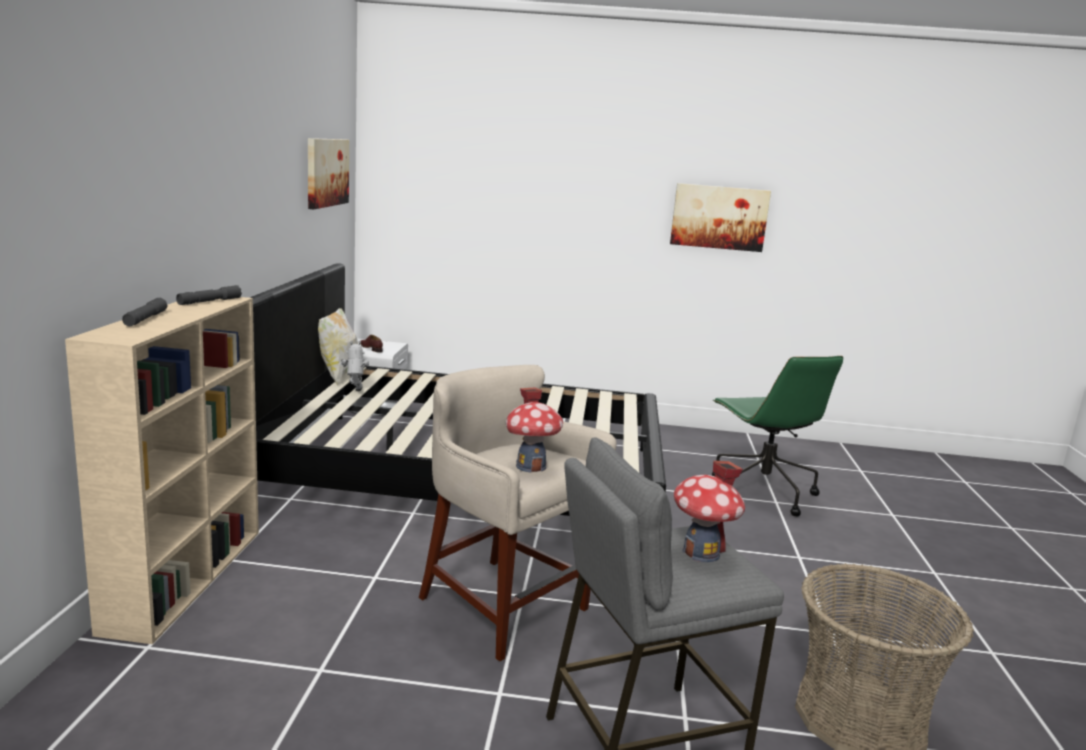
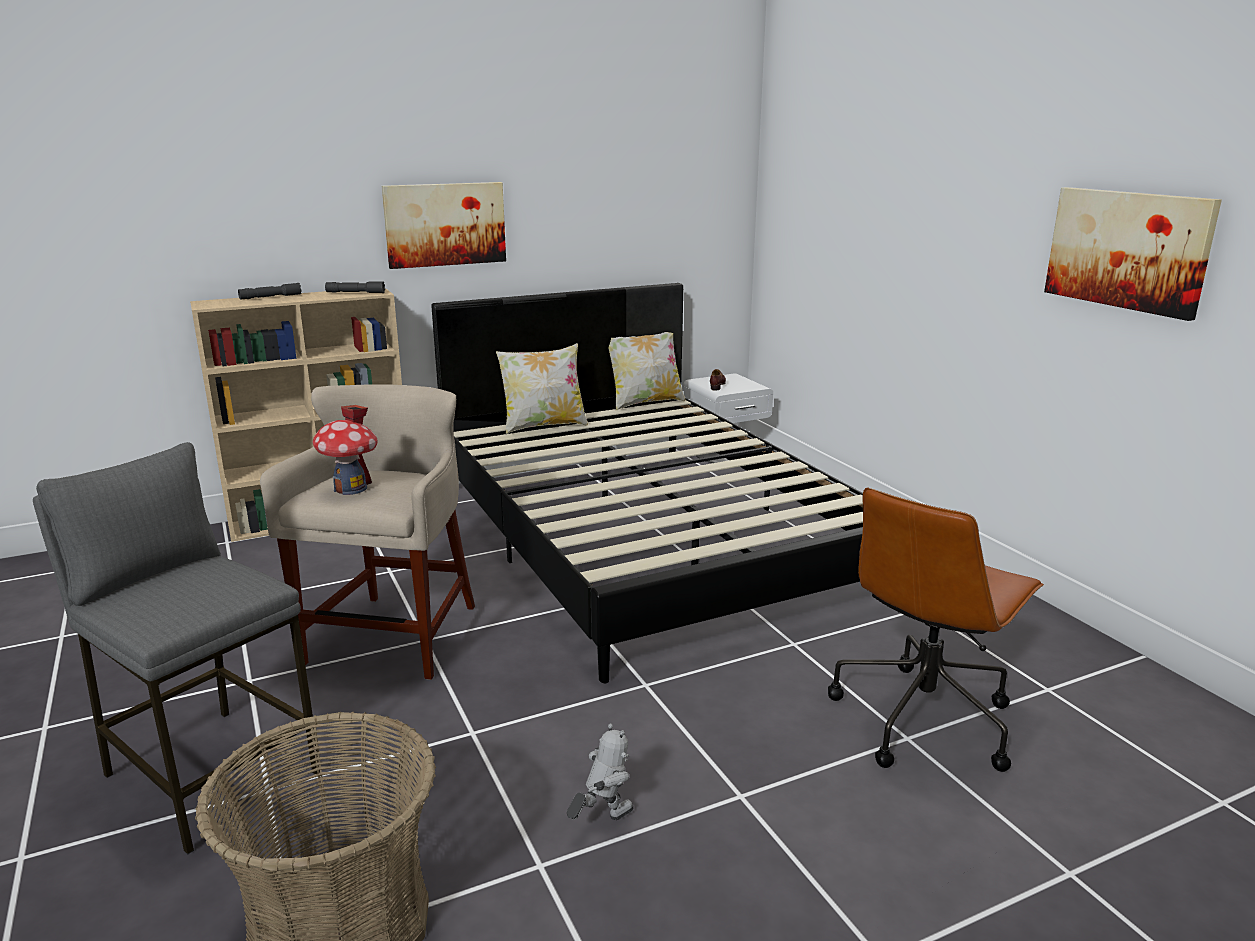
camera: 60 degrees right, 5 degrees up
picture [308,138,349,209] -> picture moved to [382,182,506,269]
toy robot [340,341,369,391] -> toy robot moved to [567,723,633,820]
toy house [674,461,745,562] -> none
green office chair [712,356,843,517] -> brown office chair [828,488,1044,772]
none -> pillow [496,343,588,434]

